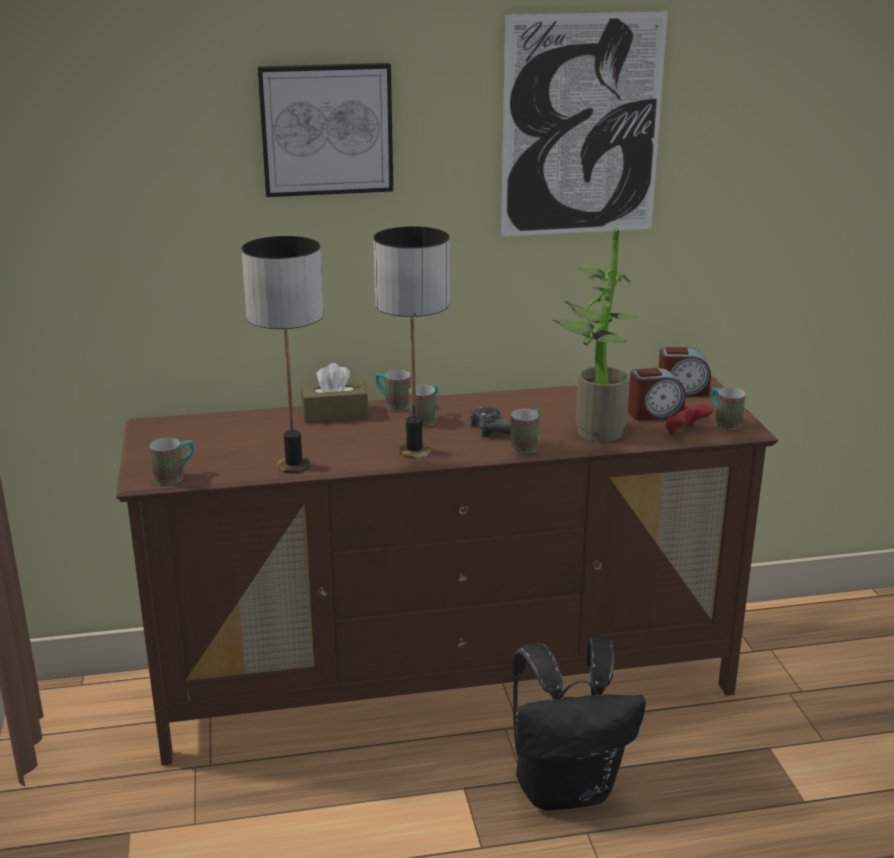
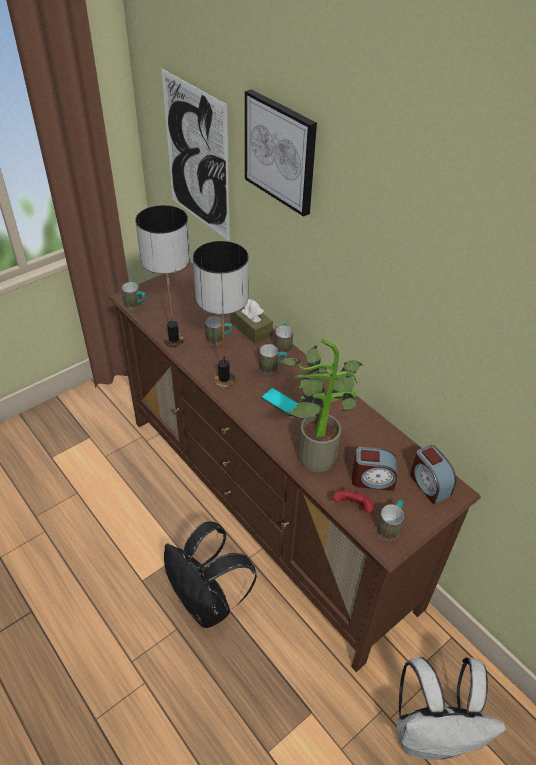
camera: 60 degrees right, 20 degrees up
black game controller [469,406,511,437] -> phone [261,387,299,416]
picture [501,12,668,237] -> picture moved to [161,69,230,241]
mug [510,409,539,453] -> mug moved to [205,316,232,345]
alarm clock [628,368,686,421] -> alarm clock turned 45 degrees counterclockwise [352,447,397,491]
none -> white backpack [397,657,506,760]

